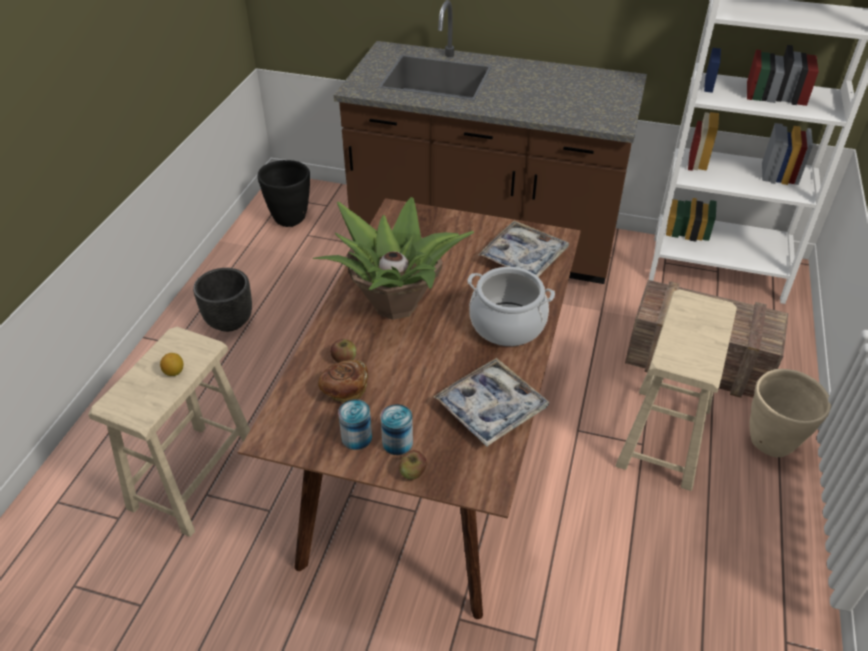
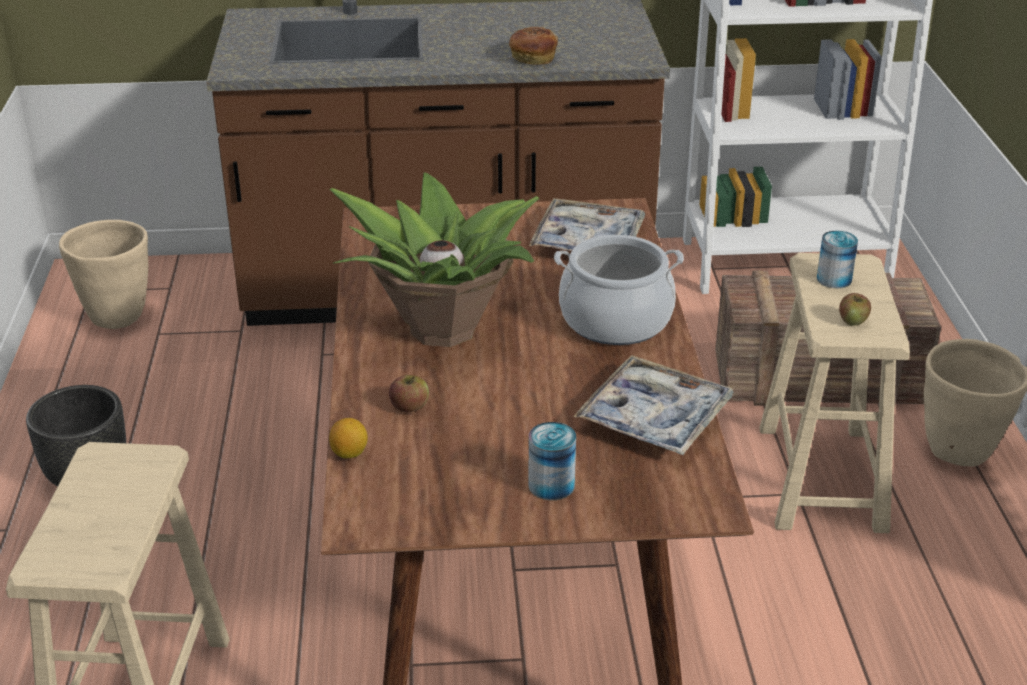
camera: 20 degrees left, 10 degrees down
lemon [160,353,183,376] -> lemon moved to [329,418,368,458]
black planter [258,160,310,227] -> beige planter [59,220,148,329]
bread [318,360,368,403] -> bread moved to [509,27,558,65]
can [338,399,372,450] -> can moved to [817,231,858,288]
apple [399,450,426,480] -> apple moved to [839,293,871,326]

